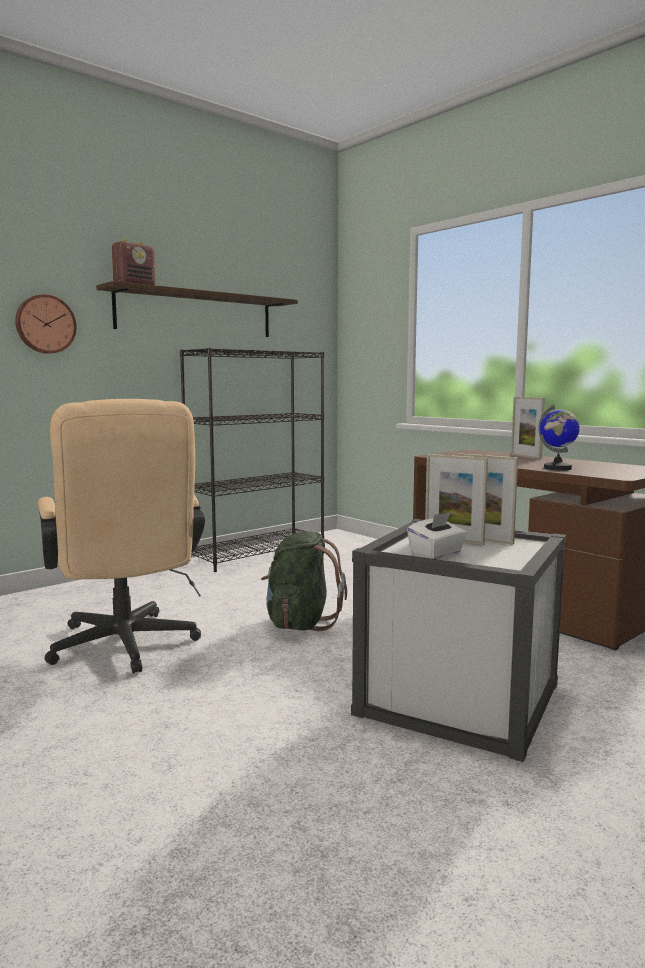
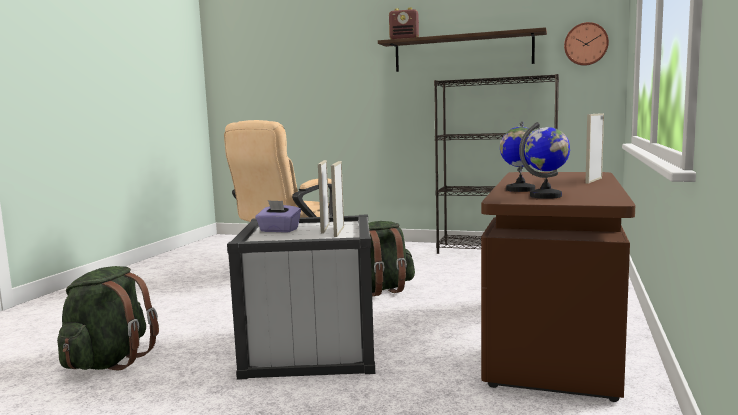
camera: 60 degrees right, 0 degrees up
wall clock [15,294,77,354] -> wall clock moved to [564,22,609,66]
white tissue box [407,512,467,559] -> purple tissue box [255,200,301,233]
none -> green backpack [57,266,159,370]
none -> globe [519,122,570,199]

